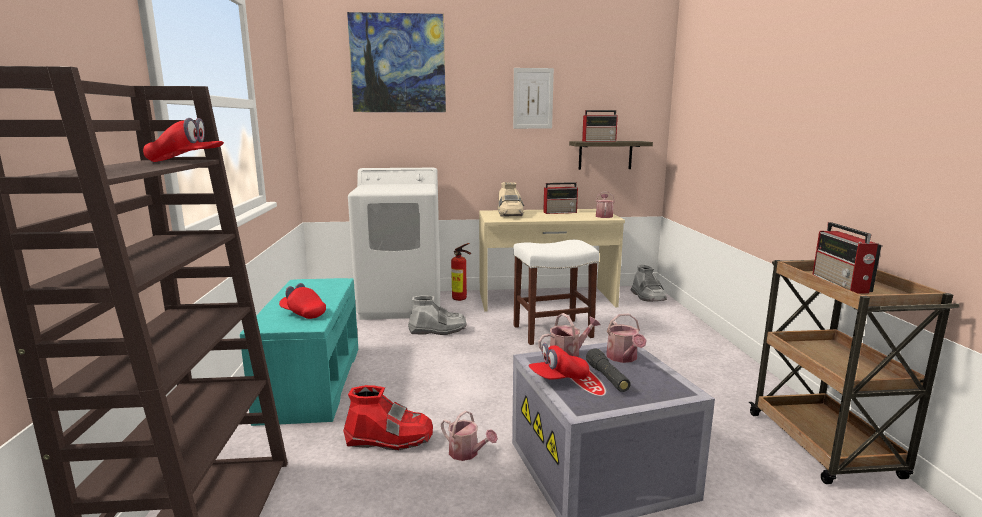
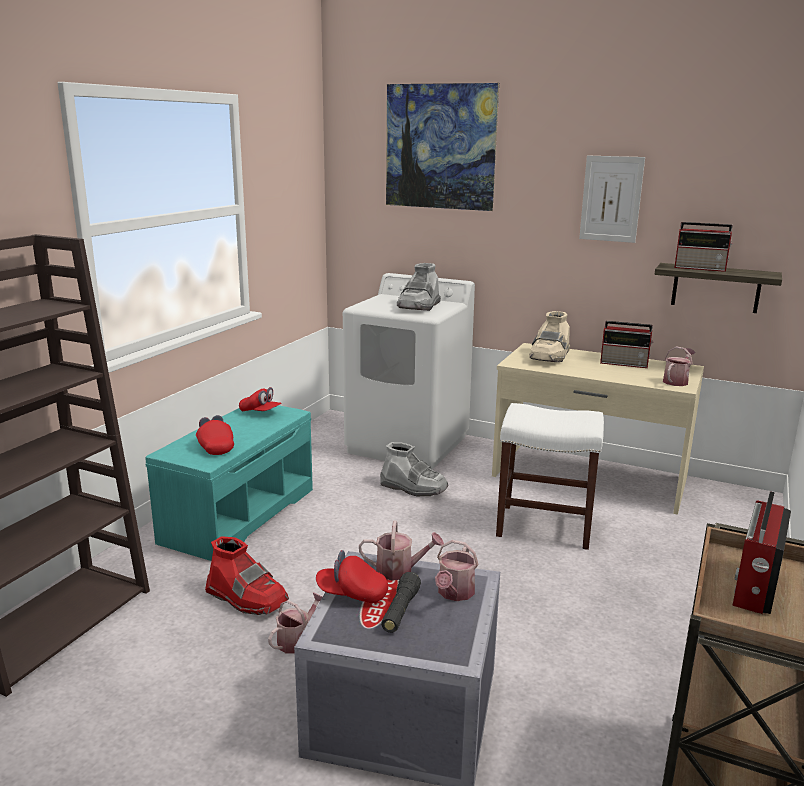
camera: 30 degrees right, 5 degrees up
red cap [143,118,224,162] -> red cap moved to [239,387,282,412]
watering can [441,411,498,461] -> watering can turned 120 degrees counterclockwise [268,592,323,654]
fire extinguisher [451,243,471,301] -> none
grey boot [630,264,667,302] -> grey boot moved to [397,263,441,311]

